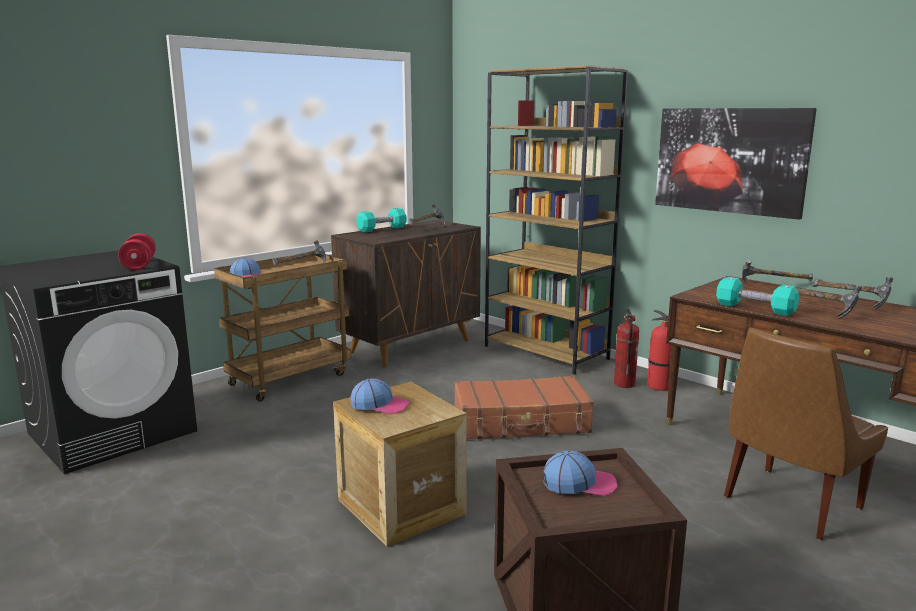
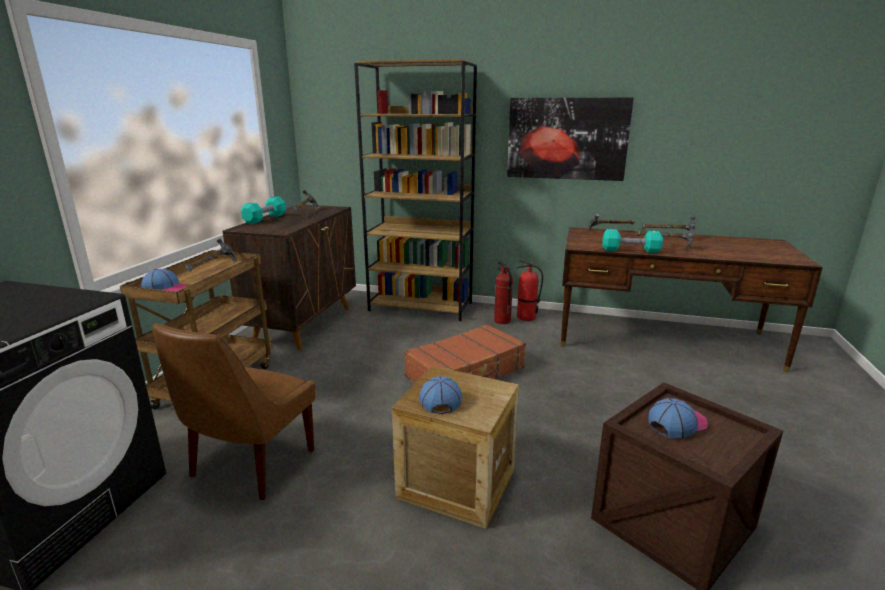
camera: 30 degrees left, 5 degrees up
red dumbbell [118,233,156,270] -> none
cap [350,378,410,414] -> cap turned 75 degrees counterclockwise [419,376,462,414]
brown chair [724,328,888,540] -> brown chair moved to [152,323,315,500]

